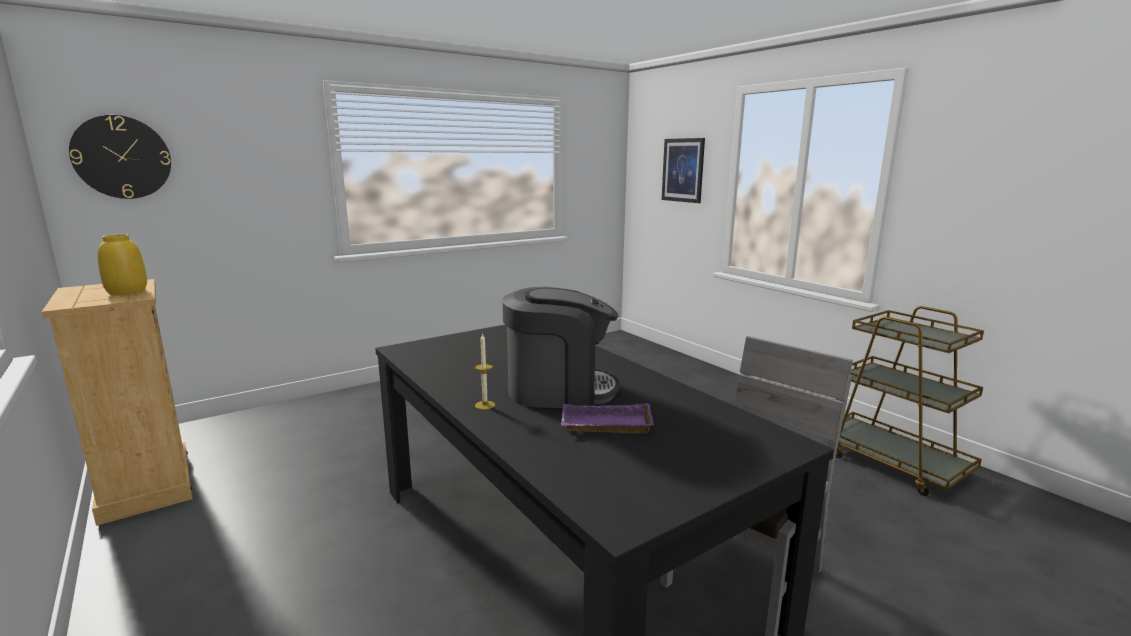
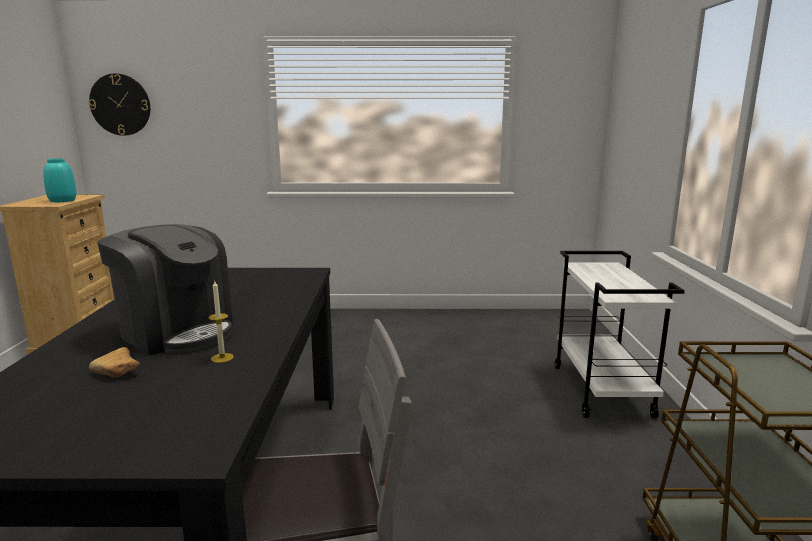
camera: 35 degrees right, 0 degrees up
yellow vase [98,234,147,296] -> turquoise vase [43,158,77,202]
candle [475,333,495,410] -> candle moved to [208,281,234,363]
purple tray [561,403,654,434] -> bread [89,347,140,378]
picture [661,138,705,203] -> none
none -> white cart [555,251,685,418]

